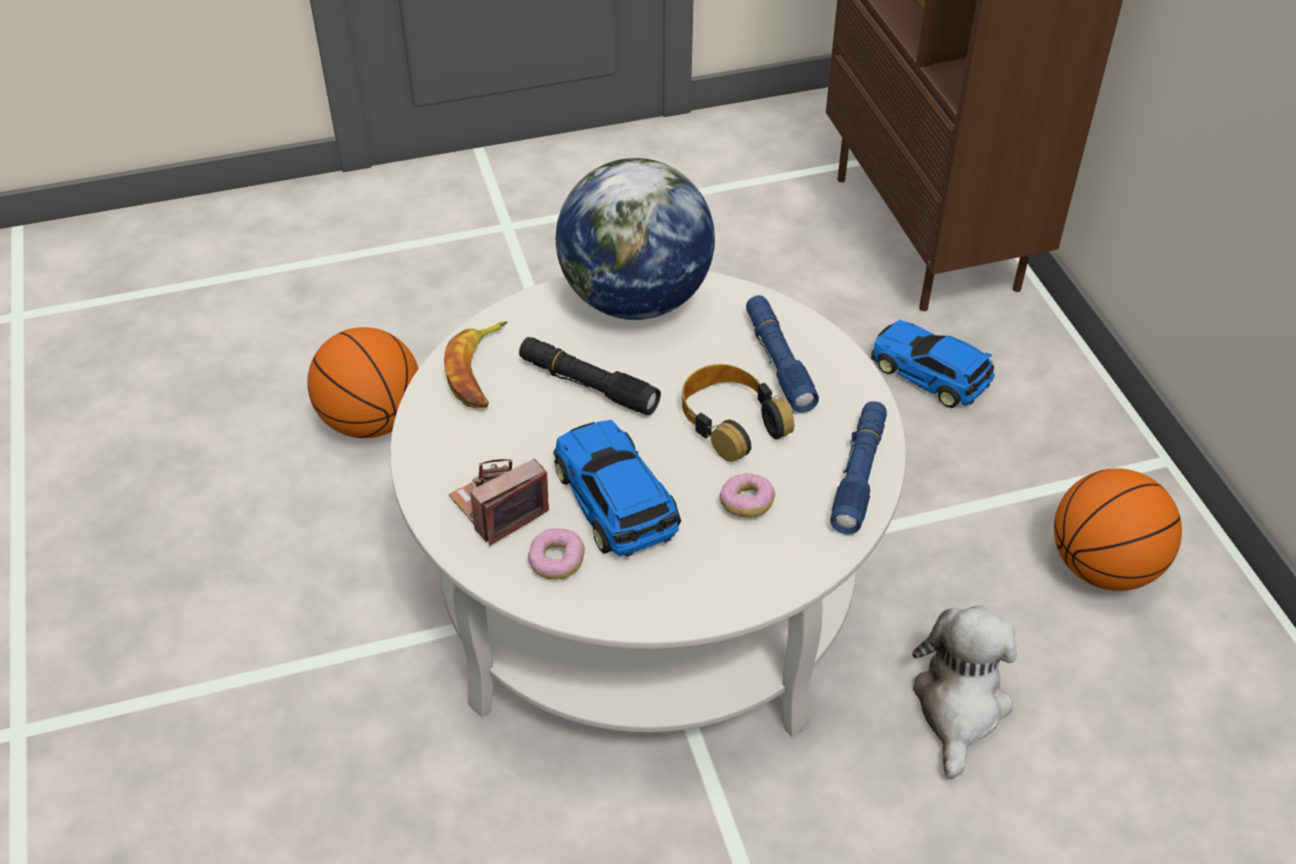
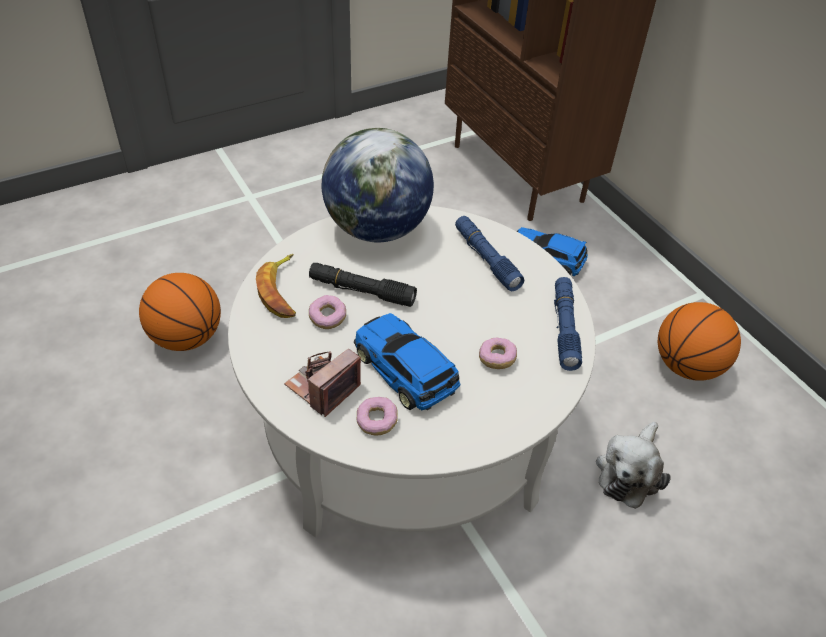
camera: 15 degrees left, 0 degrees up
headphones [682,364,794,462] -> none
plush toy [912,606,1017,779] -> plush toy turned 150 degrees counterclockwise [596,422,671,509]
none -> donut [309,295,346,329]

